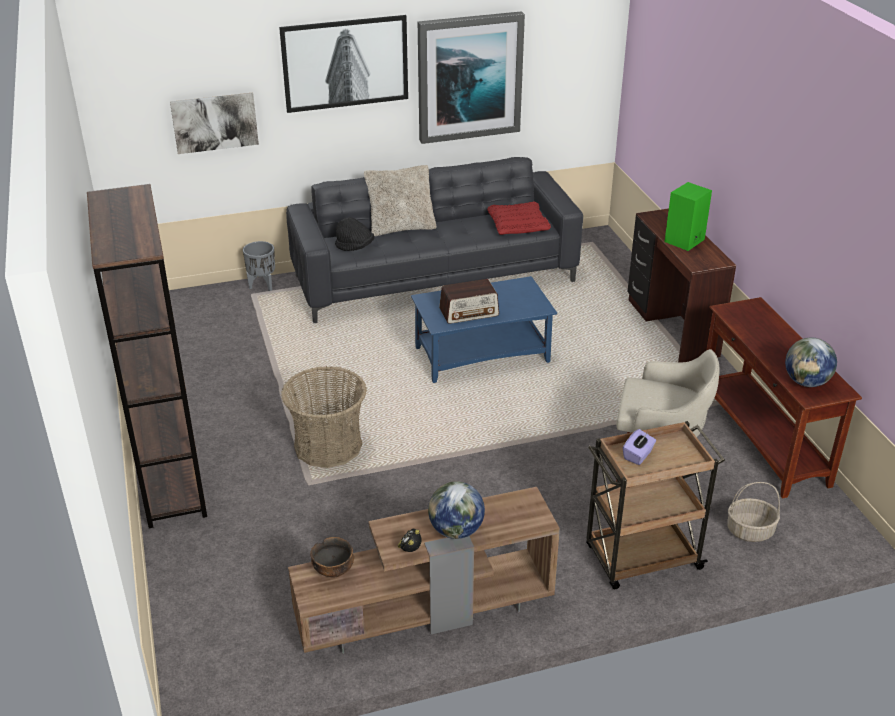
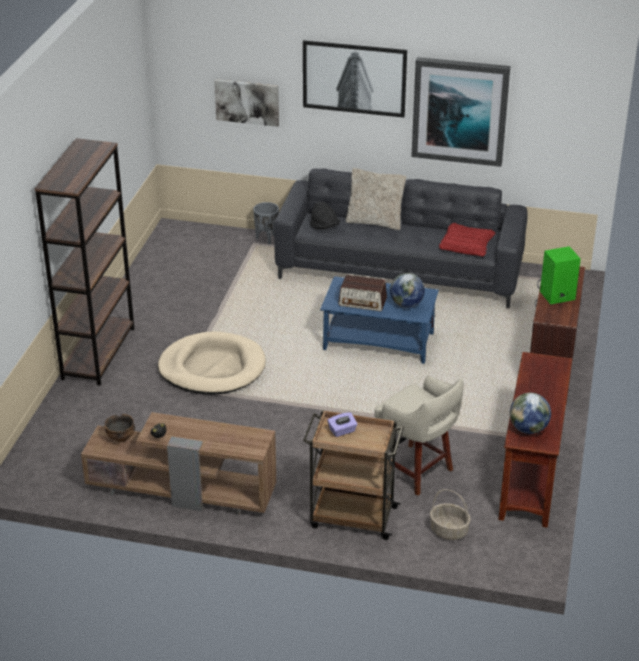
camera: 30 degrees right, 0 degrees up
basket [281,366,367,468] -> beige dog bed [158,332,266,395]
globe [428,481,485,539] -> globe moved to [390,273,425,308]

